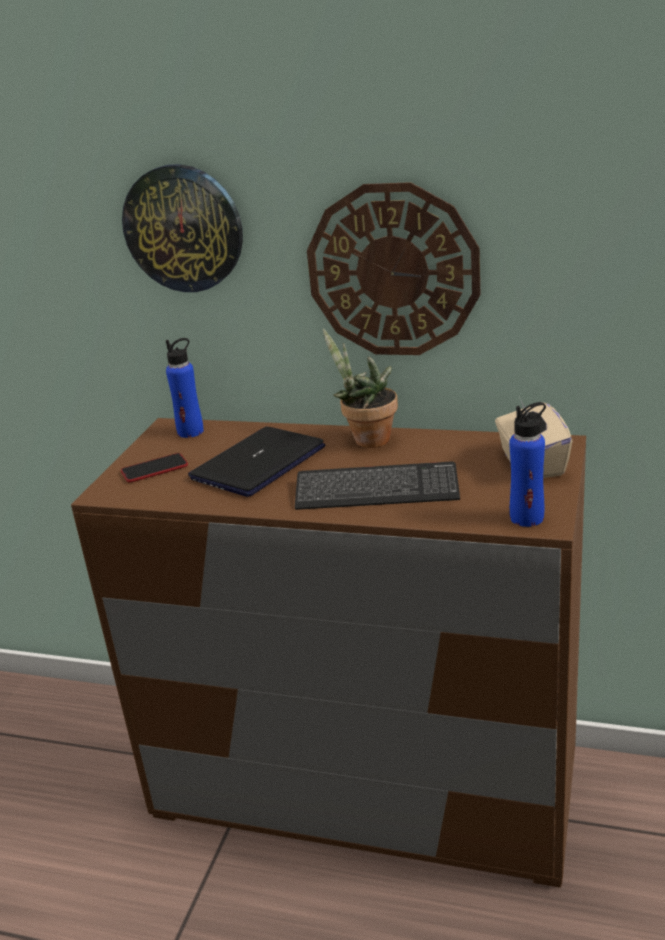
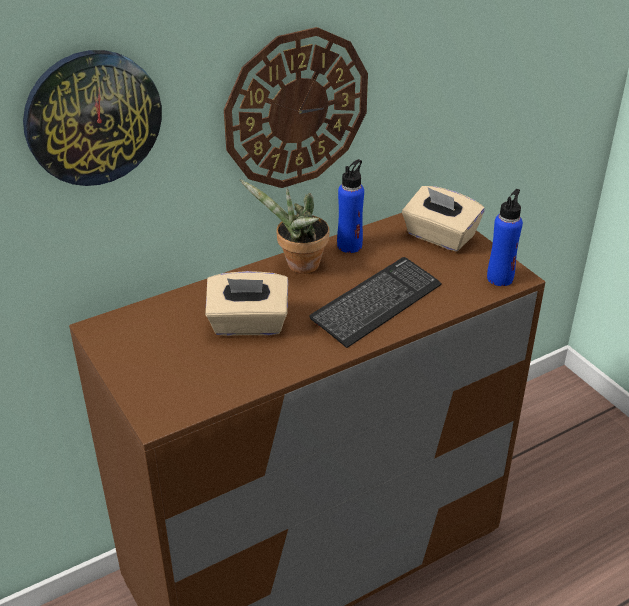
camera: 50 degrees left, 10 degrees up
phone [121,453,188,483] -> none
blue bottle [166,338,204,438] -> blue bottle moved to [337,159,364,253]
laptop [188,427,325,497] -> beige tissue box [205,271,288,336]

